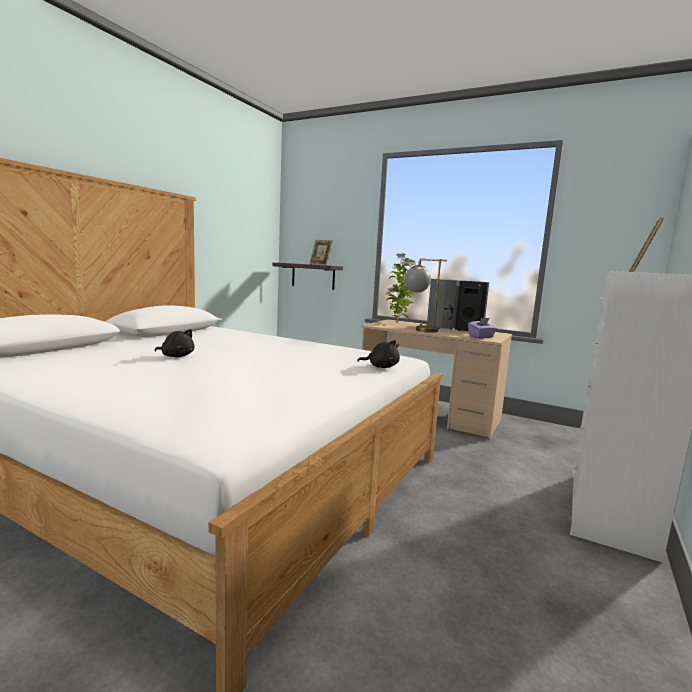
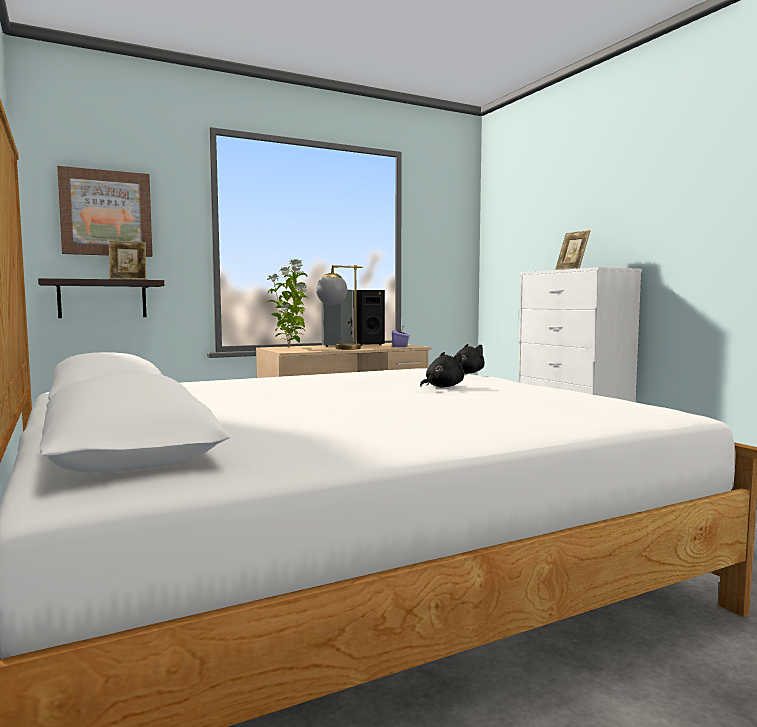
camera: 55 degrees left, 5 degrees down
black plush toy [155,329,195,357] -> black plush toy moved to [420,352,464,387]
none -> picture [57,166,153,257]

